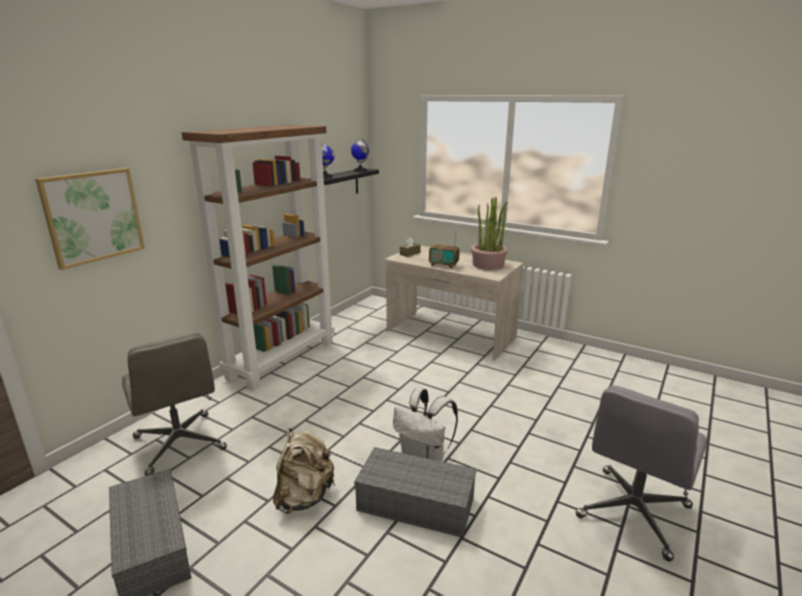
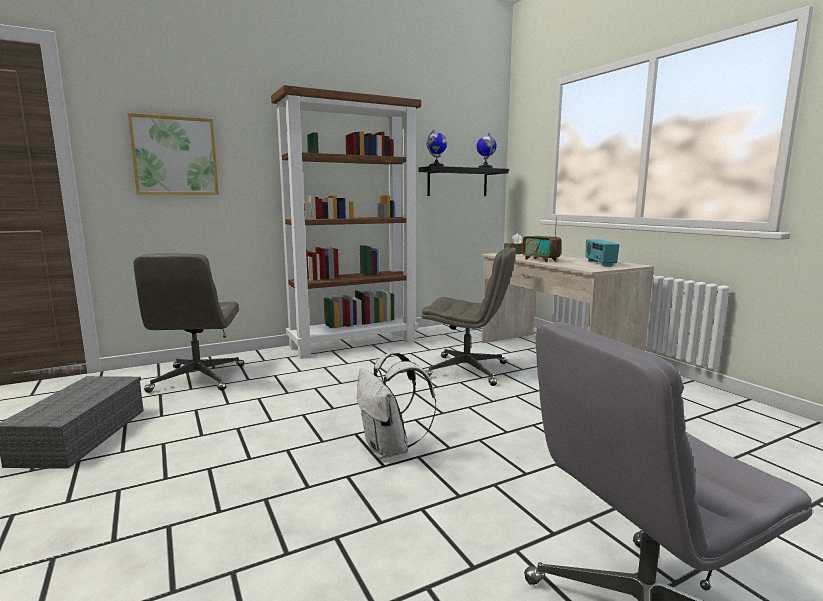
camera: 30 degrees right, 10 degrees down
beige backpack [273,428,335,514] -> none
grey storage box [354,447,477,538] -> none
potted plant [471,197,508,270] -> radio [585,239,620,267]
none -> grey office chair [421,247,516,386]

